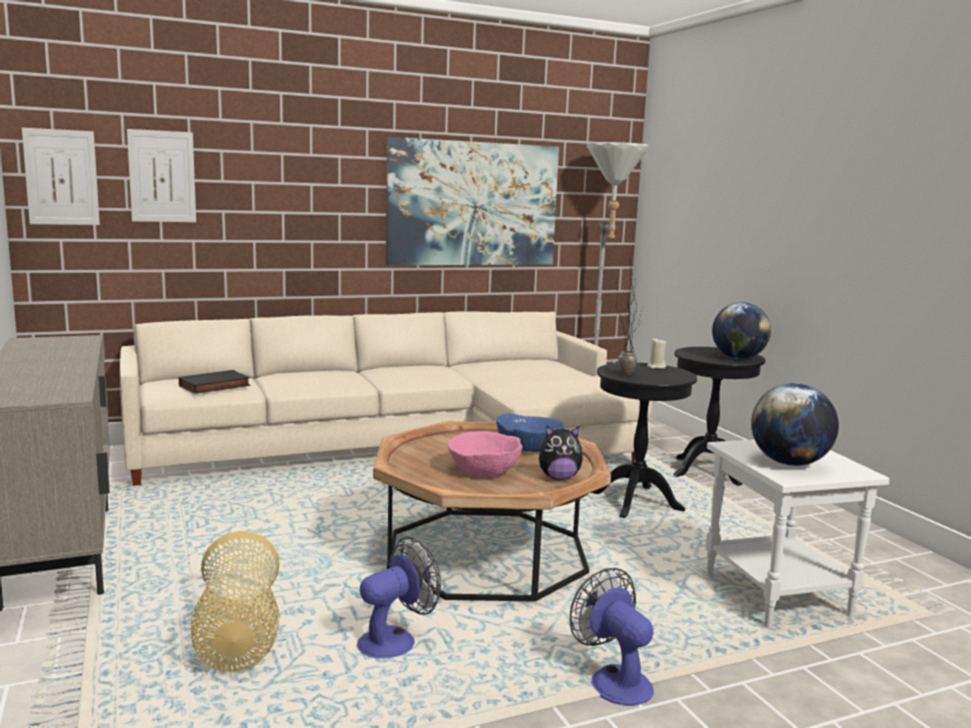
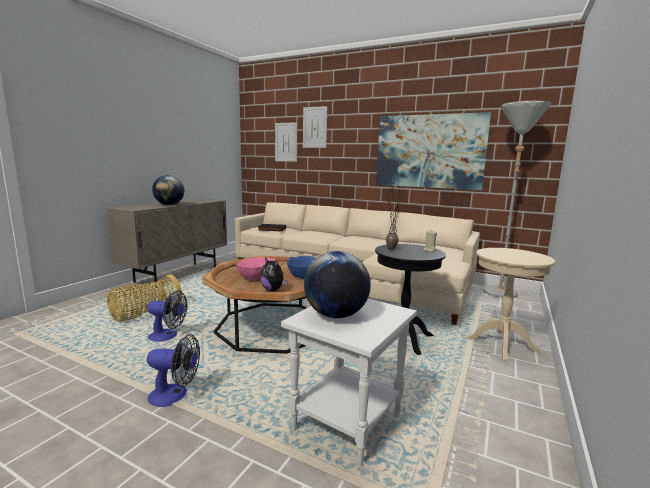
camera: 50 degrees right, 0 degrees up
picture [22,128,100,225] -> picture moved to [303,106,327,148]
fan [570,568,654,706] -> fan turned 75 degrees clockwise [147,334,200,407]
black side table [673,347,765,486] -> beige side table [466,248,555,361]
globe [712,302,771,359] -> globe moved to [152,175,184,205]

